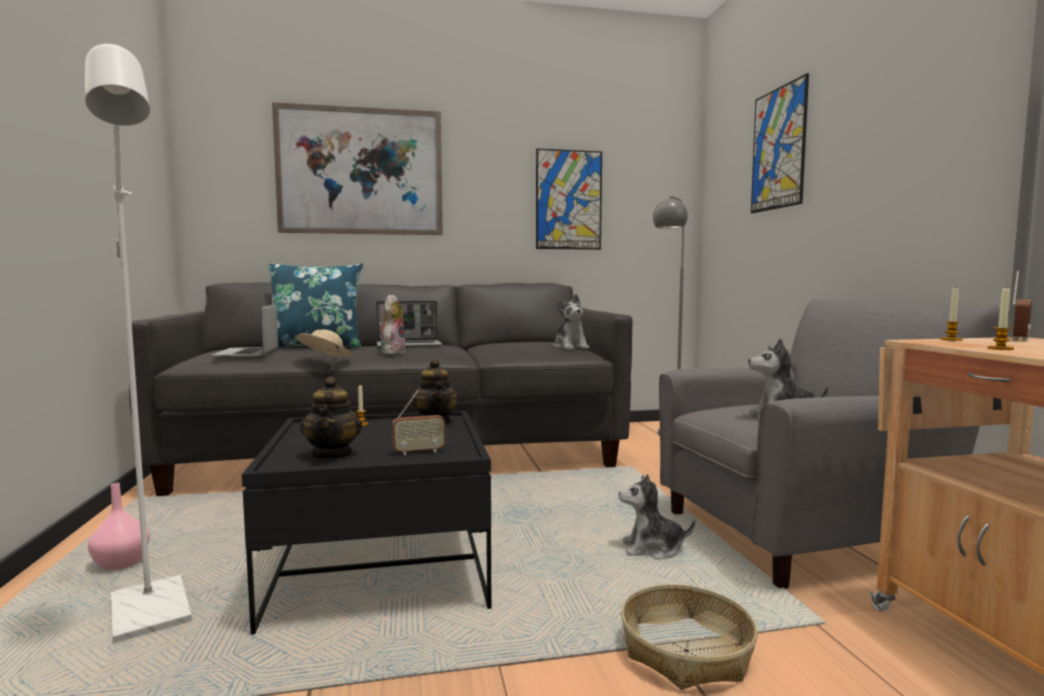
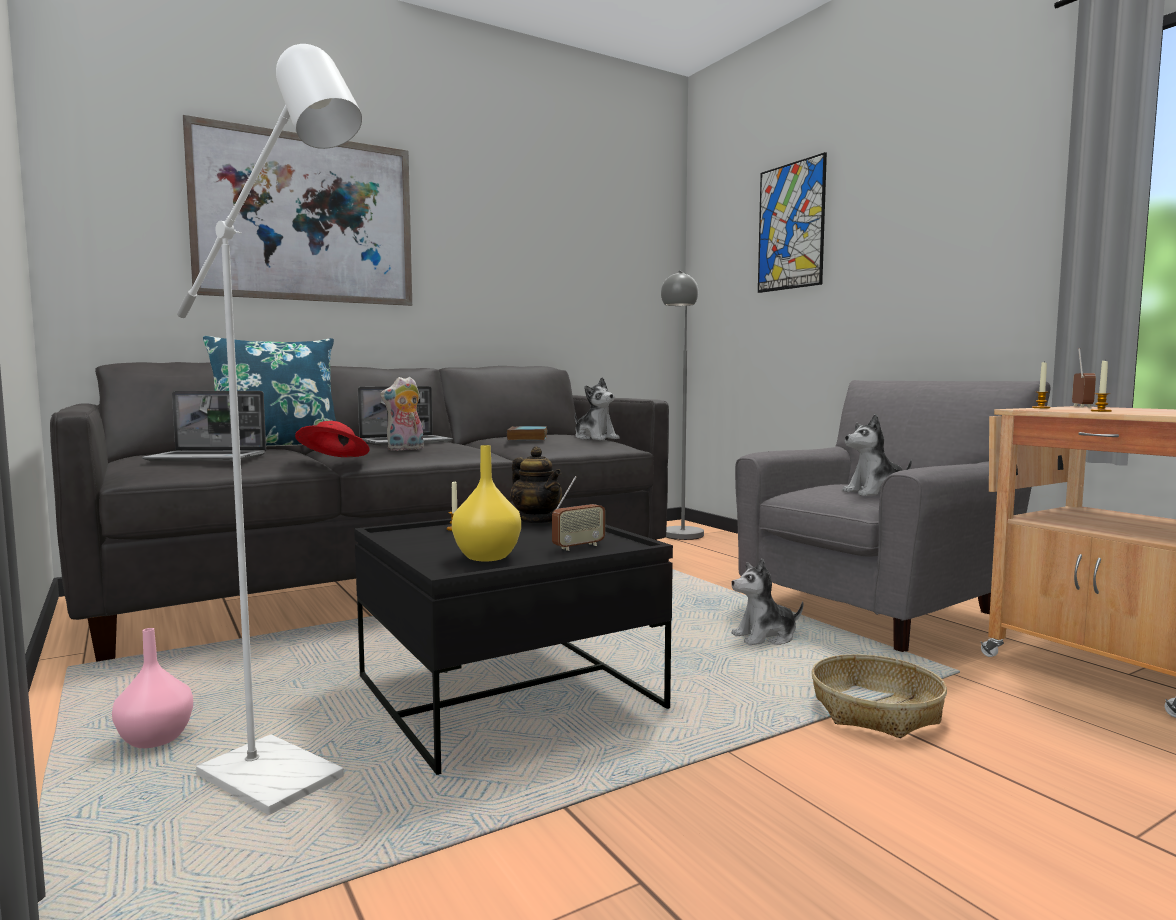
camera: 20 degrees left, 0 degrees up
laptop [210,304,278,359] -> laptop turned 60 degrees counterclockwise [142,391,266,461]
beige hat [297,329,352,358] -> red hat [295,421,370,457]
teapot [300,377,362,460] -> yellow vase [452,445,521,561]
plush toy [379,295,405,354] -> plush toy turned 120 degrees counterclockwise [380,377,424,451]
picture [536,149,602,250] -> none
none -> book [507,426,547,440]

